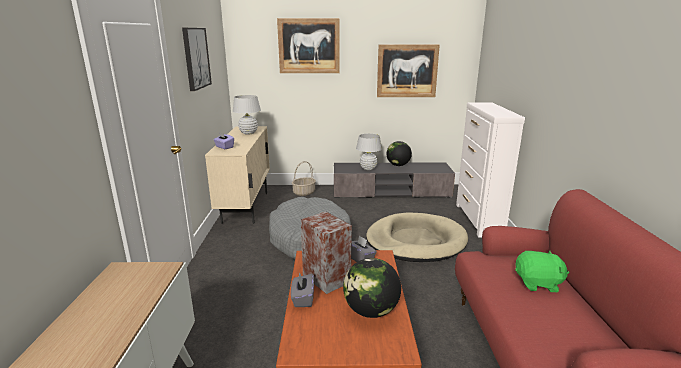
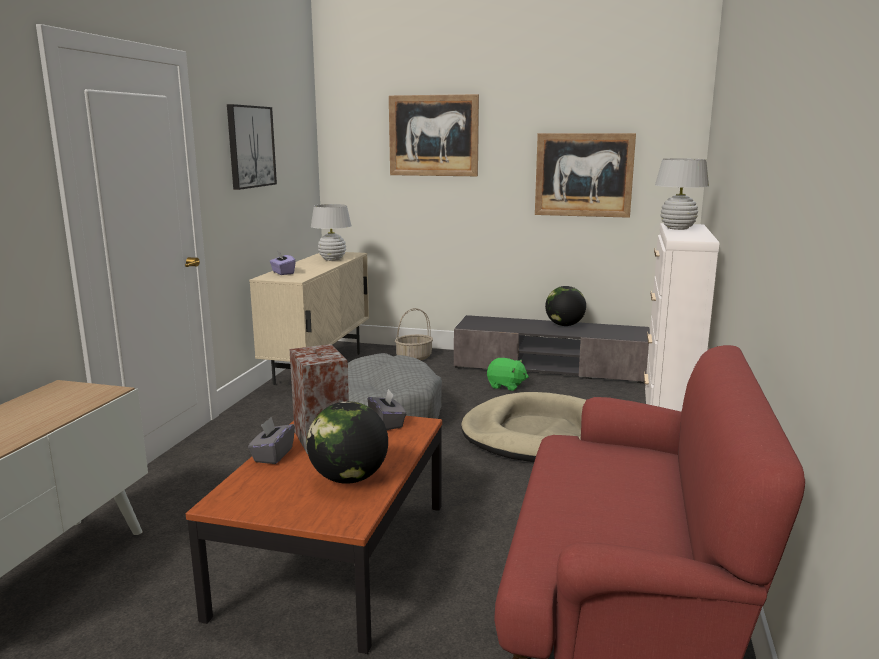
camera: 15 degrees right, 5 degrees down
white table lamp [356,134,382,170] -> white table lamp moved to [655,158,709,230]
green plush toy [515,251,569,292] -> green plush toy moved to [487,358,529,391]

